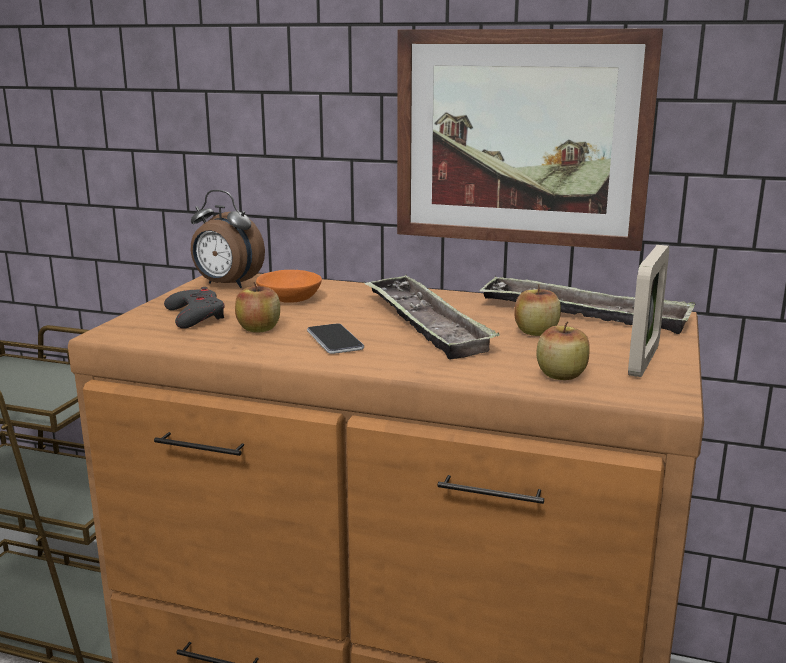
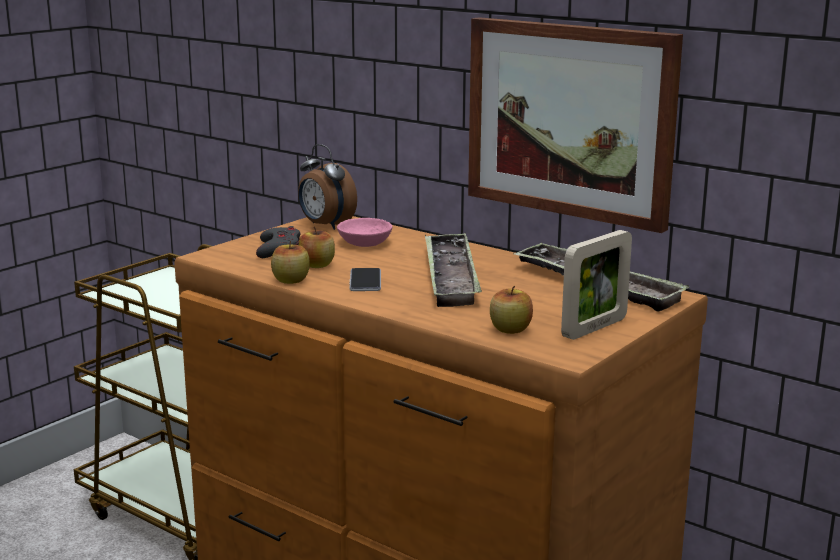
camera: 20 degrees right, 0 degrees up
orange bowl [256,270,322,303] -> pink bowl [337,218,392,247]
apple [514,284,561,336] -> apple moved to [271,240,310,284]

